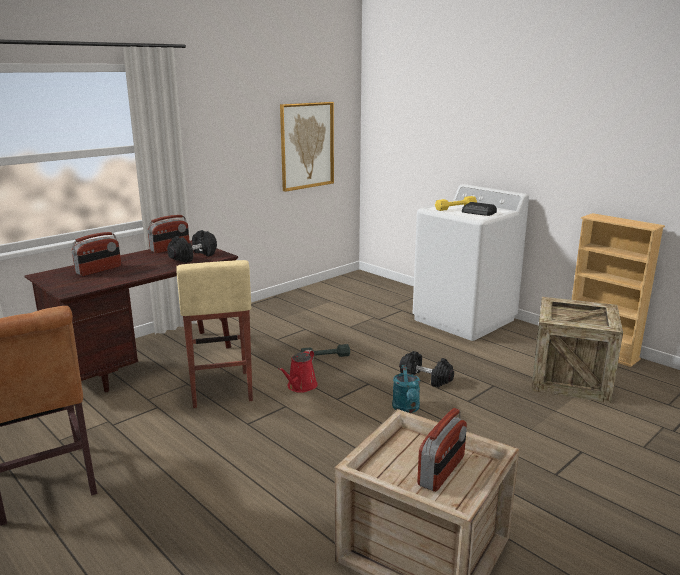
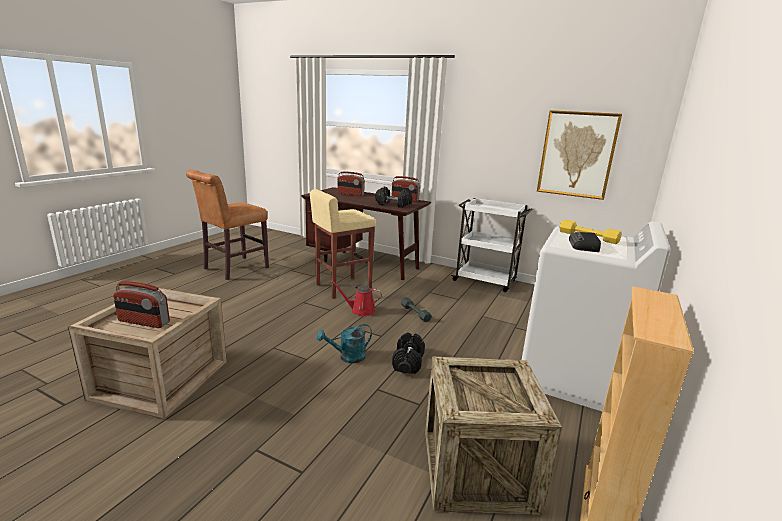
camera: 70 degrees right, 0 degrees up
none -> white cart [451,198,532,292]

